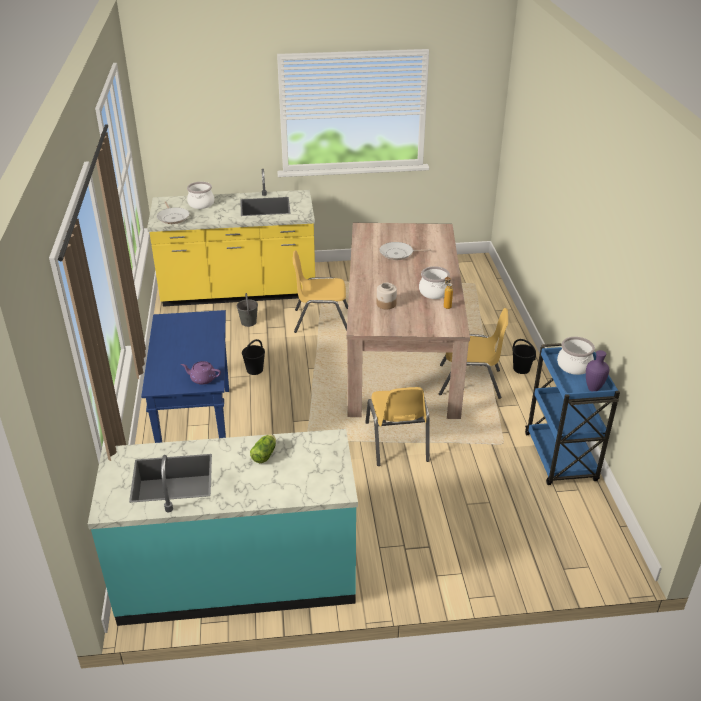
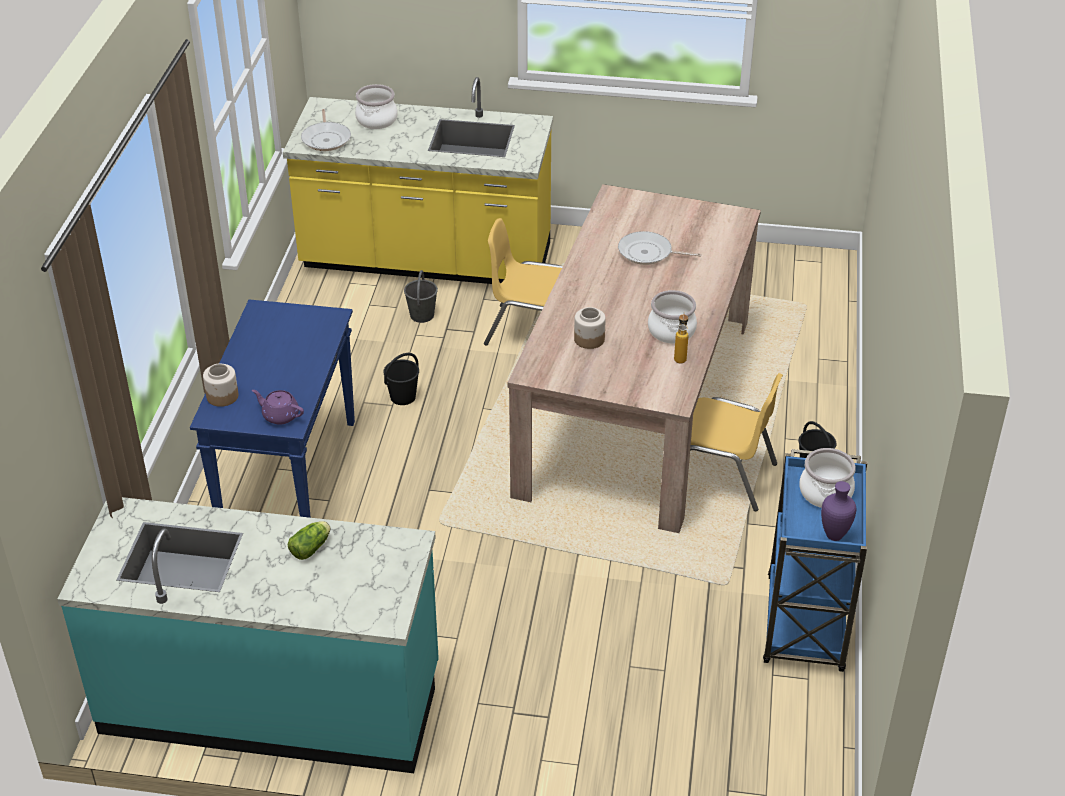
camera: 15 degrees right, 5 degrees up
yellow chair [365,387,430,466] -> none
none -> jar [203,363,239,407]

